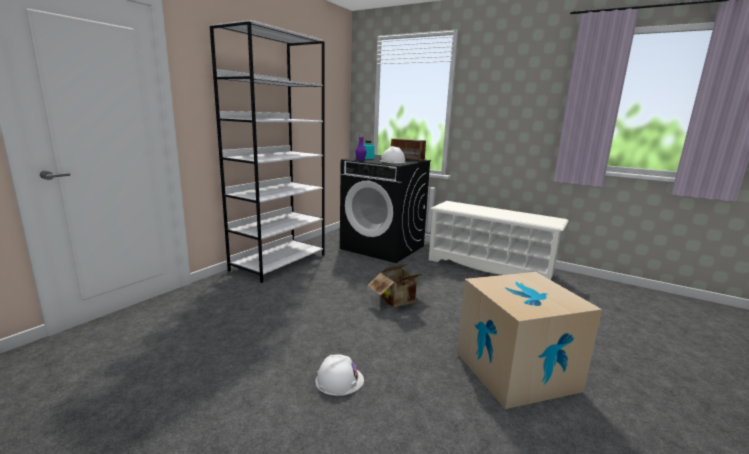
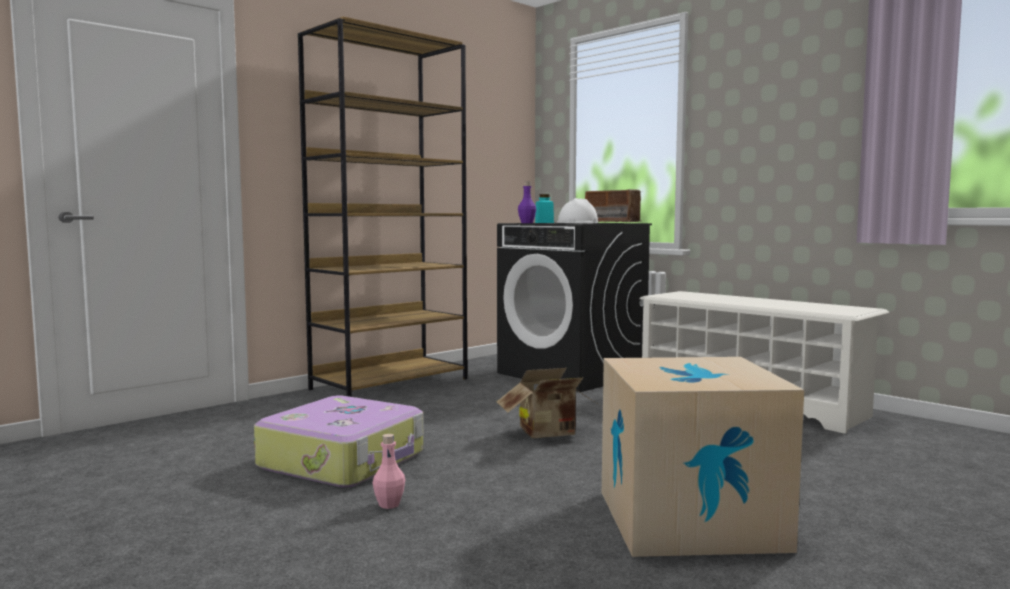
camera: 15 degrees right, 10 degrees down
white bookcase [210,20,325,283] -> brown bookcase [298,16,467,397]
white hard hat [315,354,364,396] -> pink bottle [373,434,405,509]
none -> suitcase [254,395,424,488]

